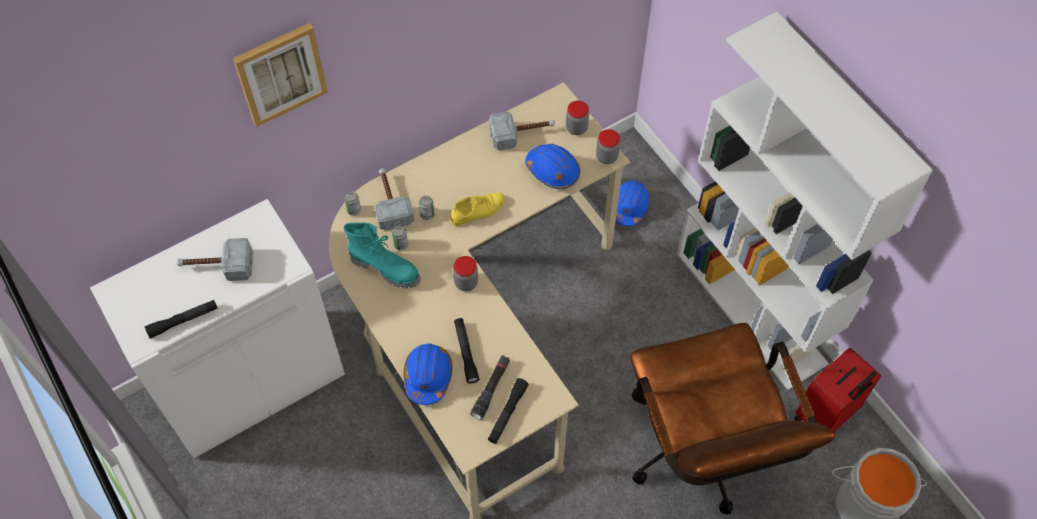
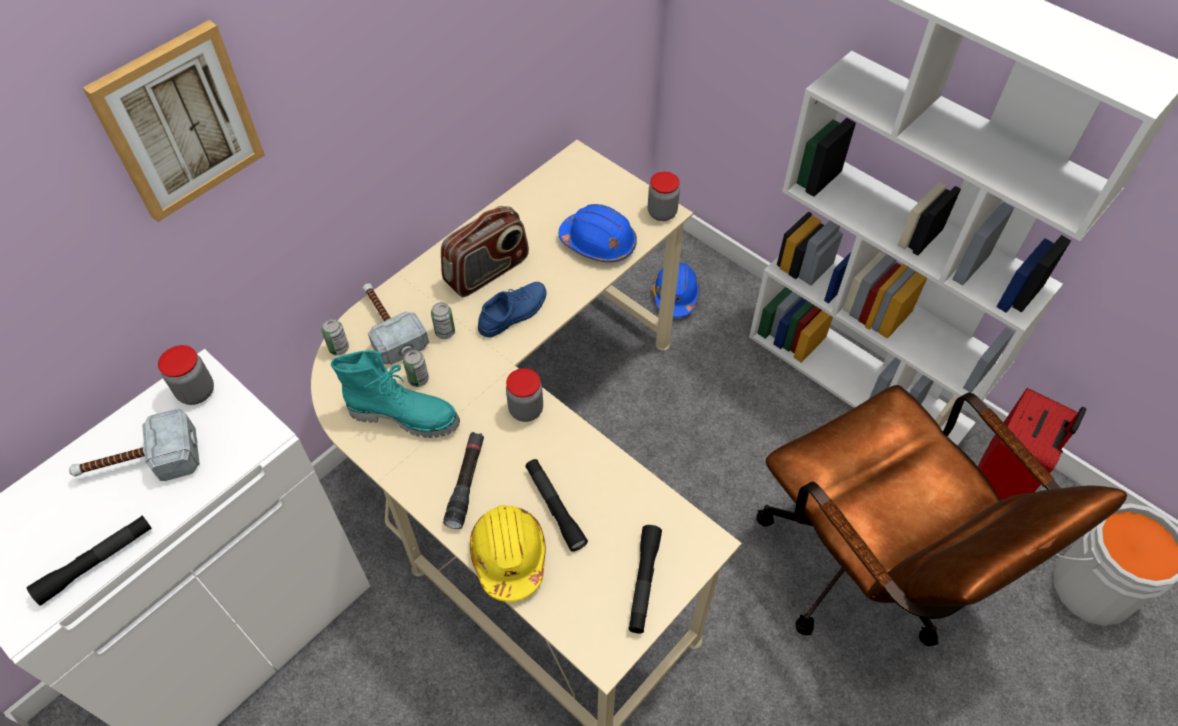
camera: 15 degrees left, 5 degrees down
blue hard hat [403,343,452,405] -> yellow hard hat [470,505,546,602]
yellow shoe [450,192,505,226] -> blue shoe [478,282,547,338]
black flashlight [470,355,510,420] -> black flashlight moved to [443,432,484,529]
hammer [489,112,555,150] -> none
jar [566,101,589,135] -> jar moved to [158,345,214,405]
none -> radio [441,206,529,297]

